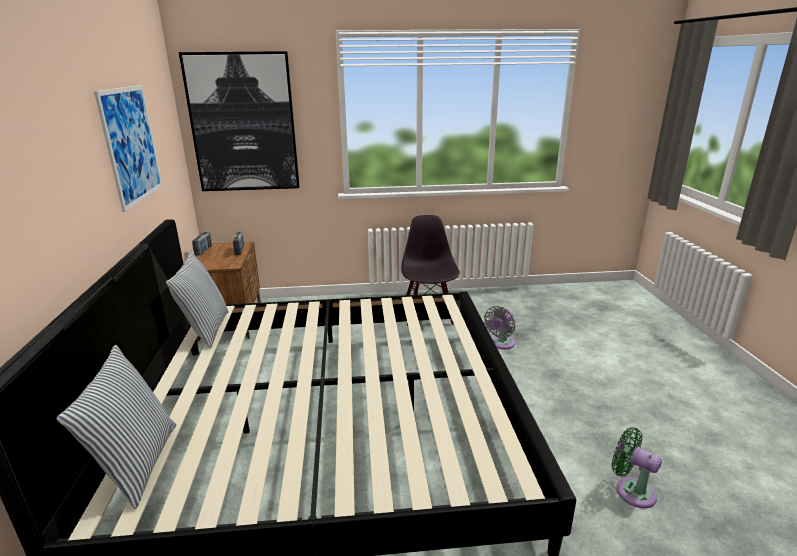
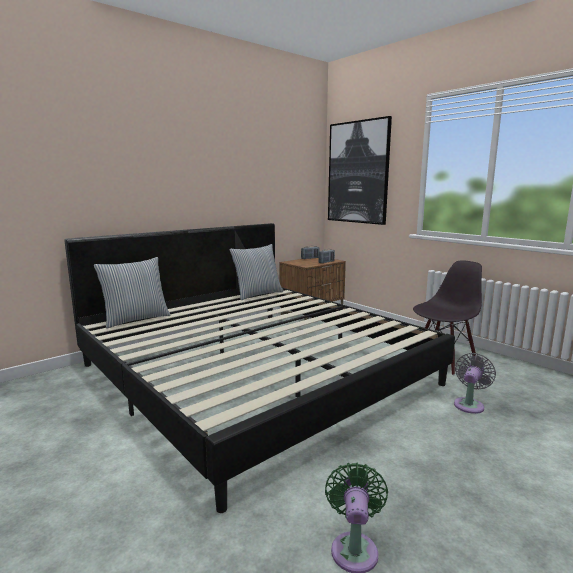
camera: 55 degrees right, 10 degrees down
picture [94,85,163,212] -> none
grey fan [484,306,515,349] -> grey fan turned 120 degrees clockwise [454,353,496,414]

